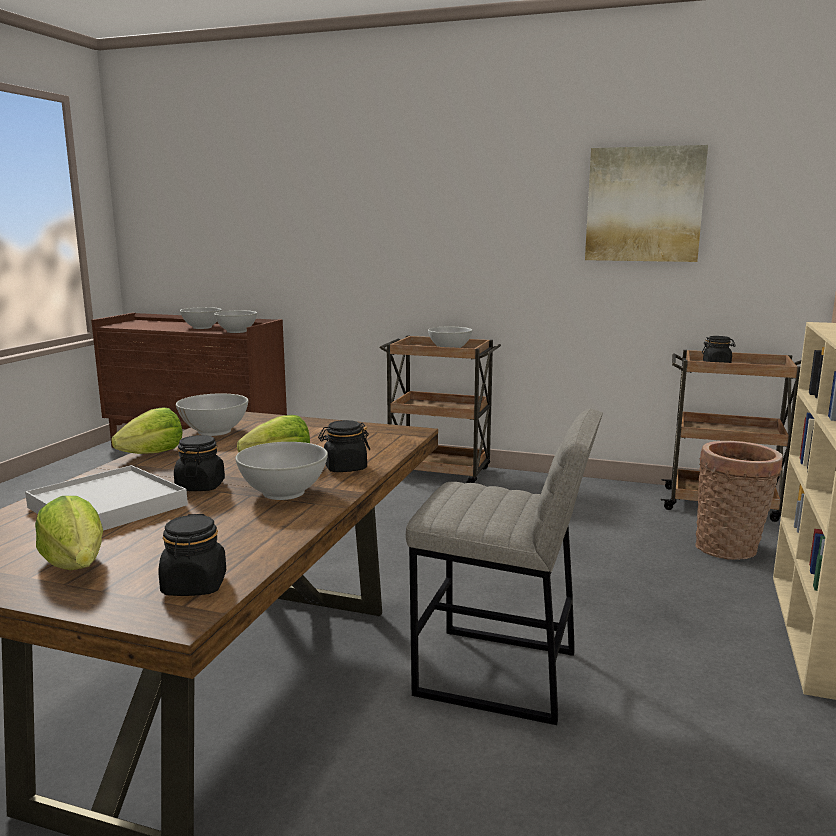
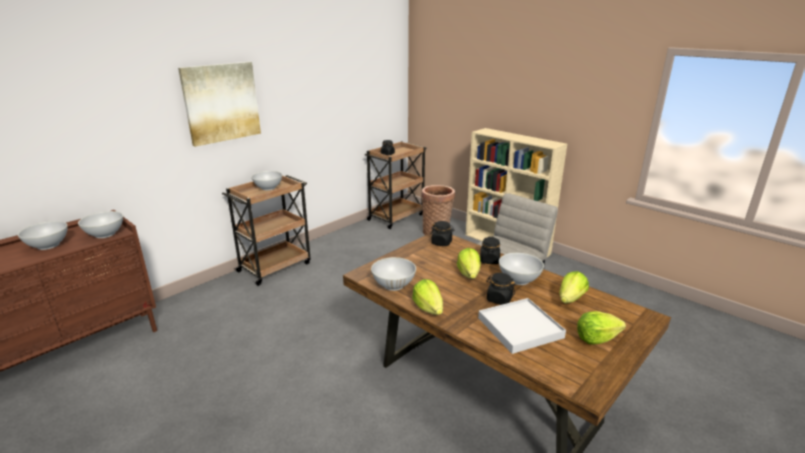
camera: 65 degrees left, 10 degrees up
black jar [159,514,226,596] -> black jar moved to [431,221,454,246]
picture [585,145,708,262] -> picture moved to [178,62,261,147]
none -> lettuce [559,271,589,303]

